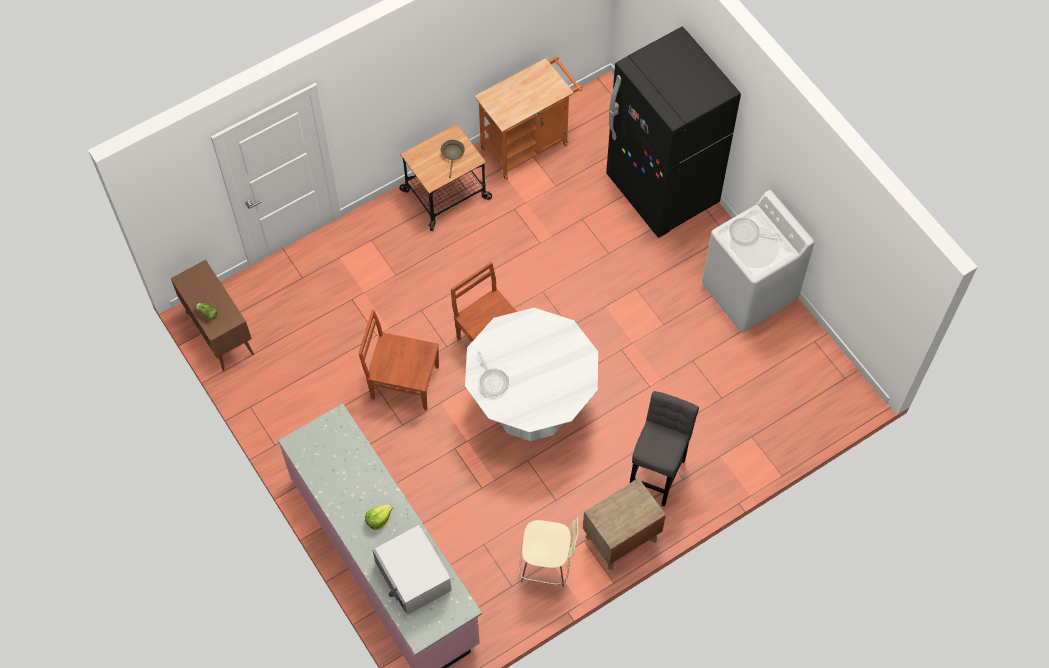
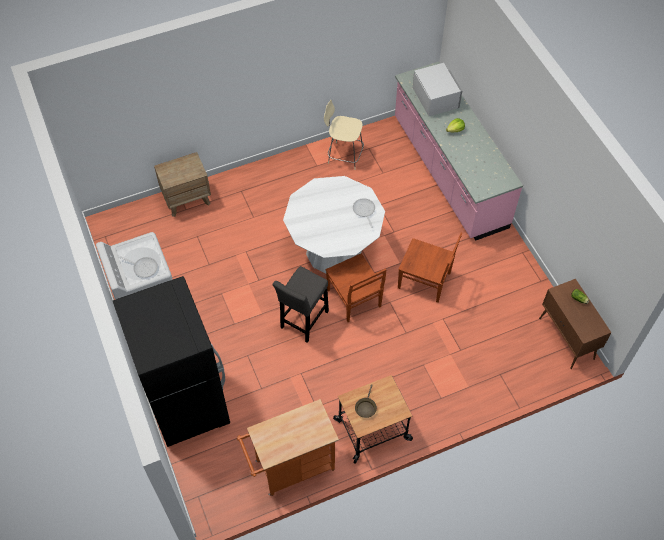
camera: 170 degrees left, 5 degrees down
brown nightstand [583,478,666,570] -> brown nightstand moved to [154,152,211,217]
grey stool [630,391,699,507] -> grey stool moved to [273,266,329,343]

